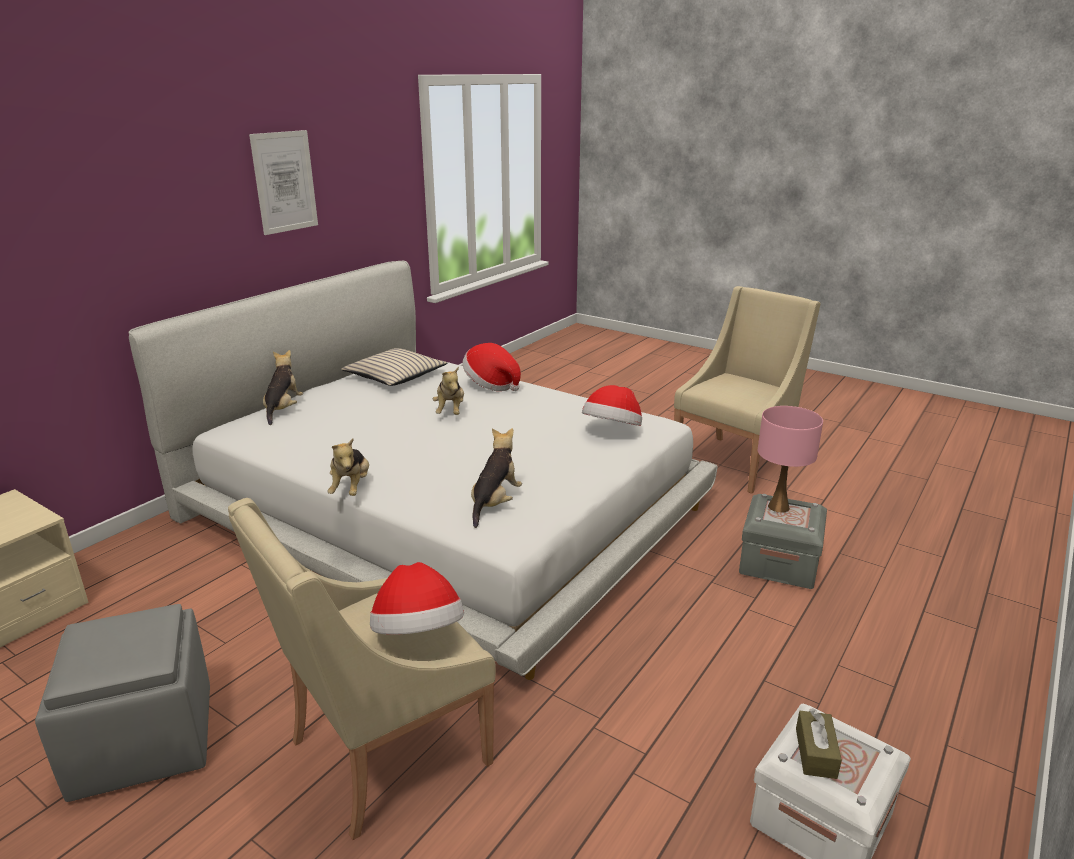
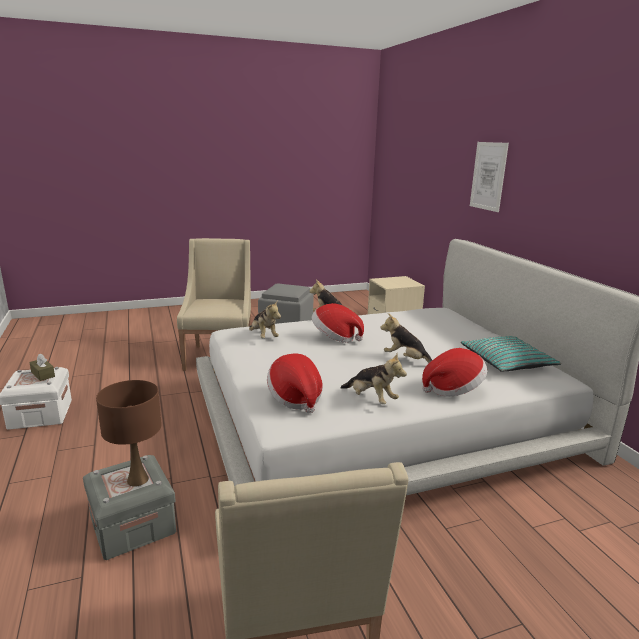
camera: 125 degrees right, 5 degrees down
picture [249,130,318,235] -> picture moved to [470,142,509,212]
plush toy [263,350,303,425] -> plush toy moved to [340,353,407,404]
beige pillow [341,348,447,386] -> turquoise pillow [461,336,561,372]
hat [370,562,464,635] -> hat moved to [312,303,364,343]
pink table lamp [758,406,823,513] -> brown table lamp [96,380,162,487]

